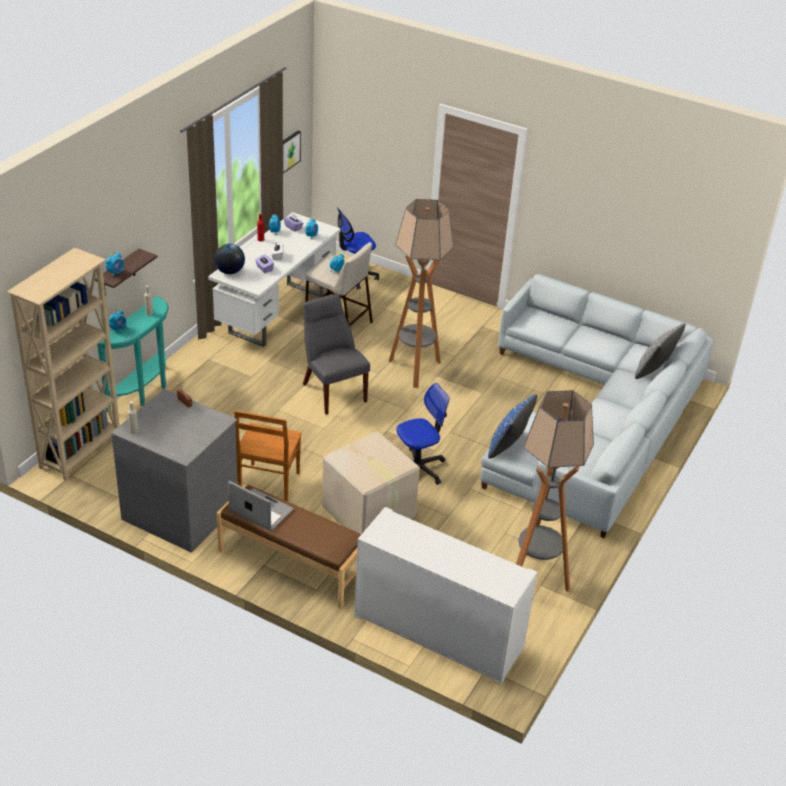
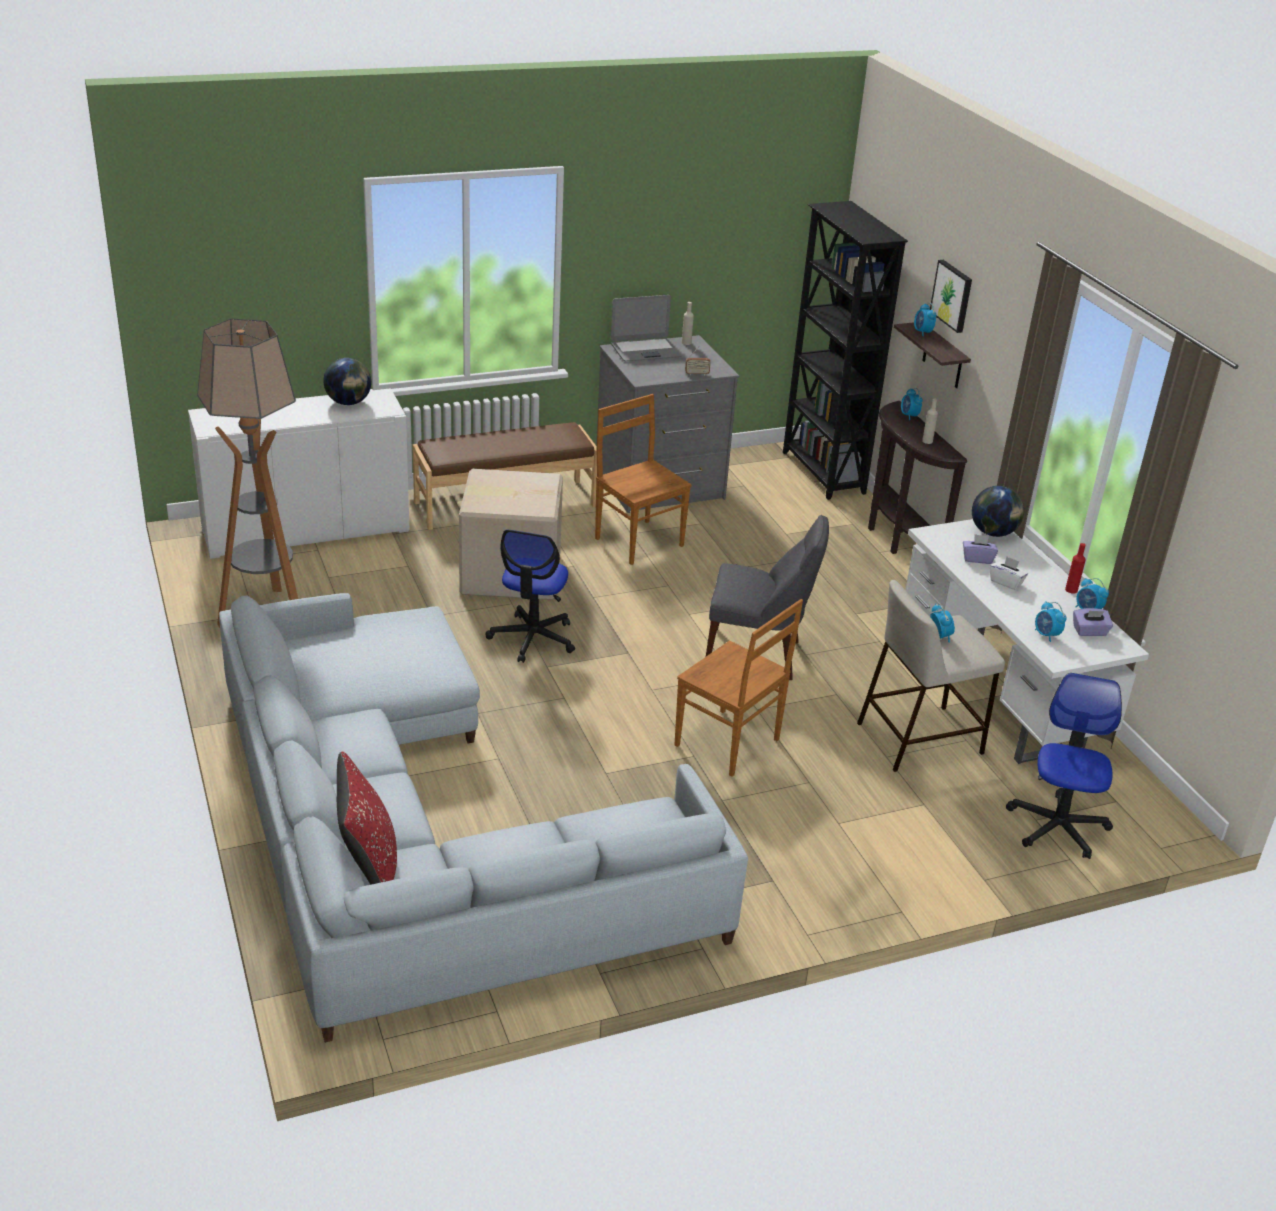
camera: 130 degrees right, 5 degrees down
beige bookcase [7,247,120,481] -> black bookcase [783,201,908,500]
turquoise console table [97,296,169,412] -> brown console table [868,401,967,554]
laptop [228,481,293,531] -> laptop moved to [611,295,682,361]
picture [283,131,301,173] -> picture moved to [930,260,972,333]
floor lamp [389,199,454,388] -> brown chair [674,599,803,777]
blue pillow [488,394,537,459] -> none
grey pillow [635,323,685,379] -> red pillow [337,752,397,885]
none -> globe [323,358,371,405]

